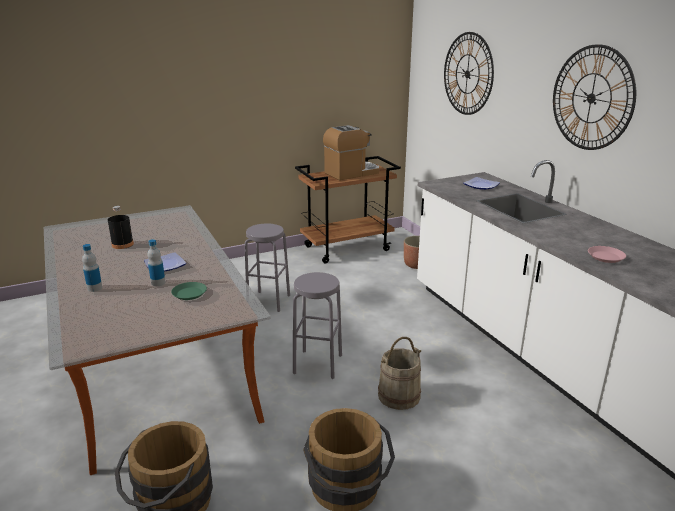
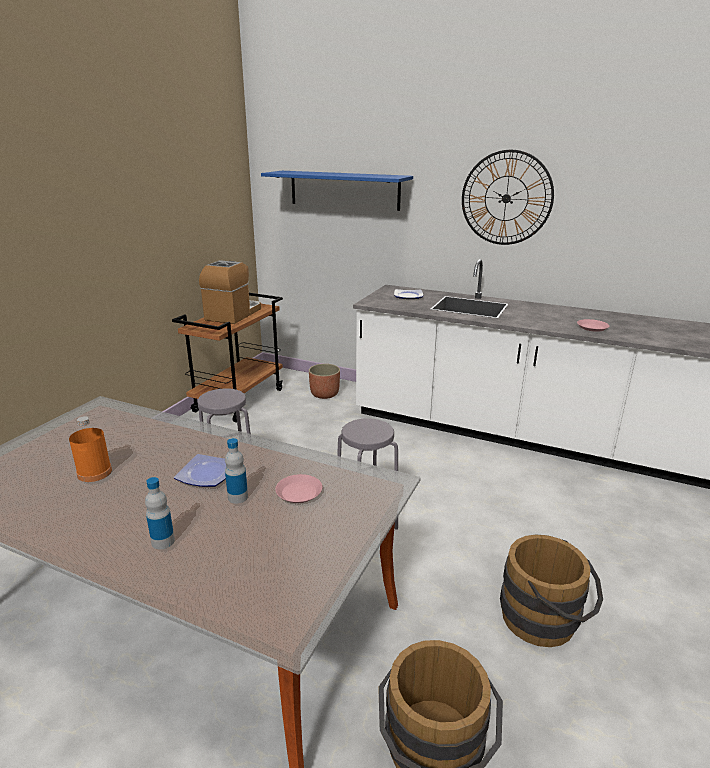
camera: 40 degrees left, 0 degrees up
black bottle [108,206,134,249] -> orange bottle [69,416,112,482]
green plate [171,282,207,300] -> pink plate [275,474,322,503]
beige bucket [378,337,421,410] -> none
wall clock [444,32,494,115] -> blue shelf [261,171,413,211]

